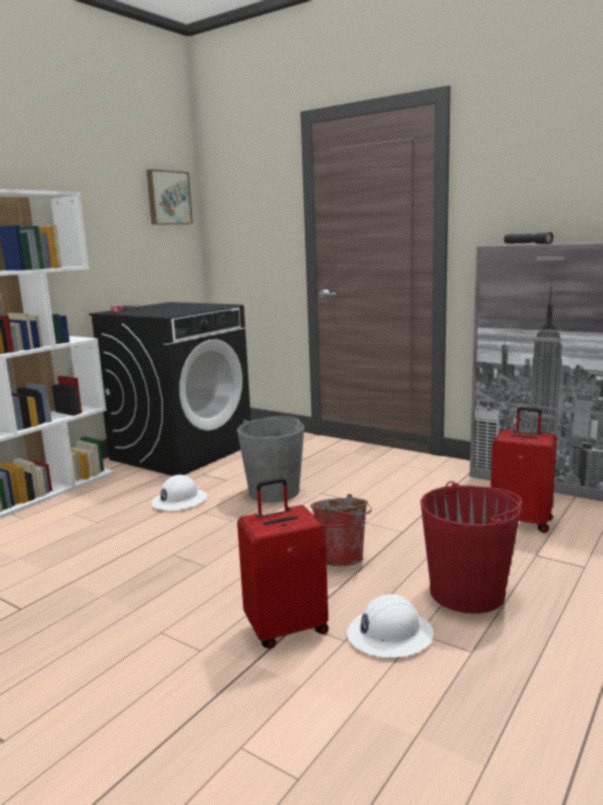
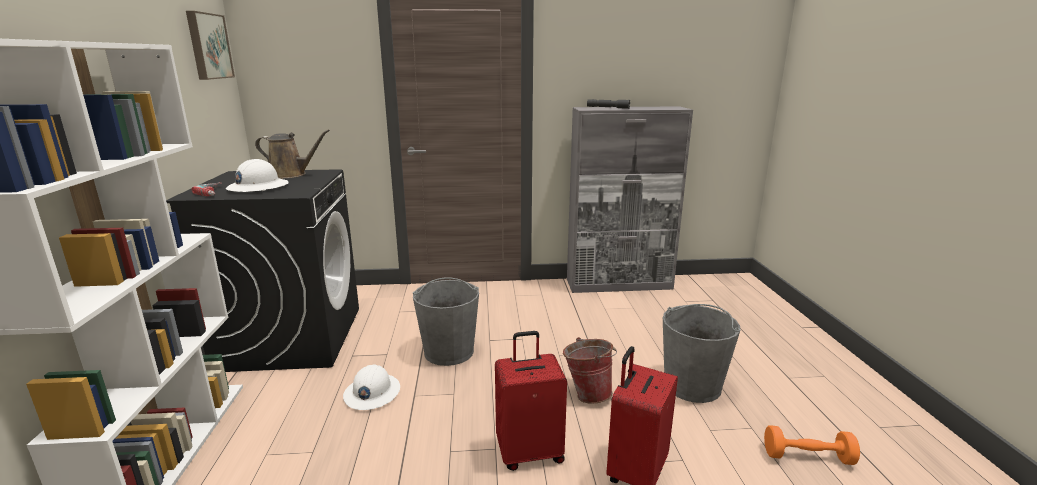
camera: 40 degrees left, 5 degrees up
white hard hat [347,594,434,658] -> white hard hat moved to [226,159,289,192]
red bucket [420,481,522,614] -> grey bucket [663,304,740,403]
red suitcase [491,407,557,533] -> red suitcase moved to [495,331,567,471]
none -> brown watering can [255,129,330,179]
none -> orange dumbbell [764,425,860,465]

